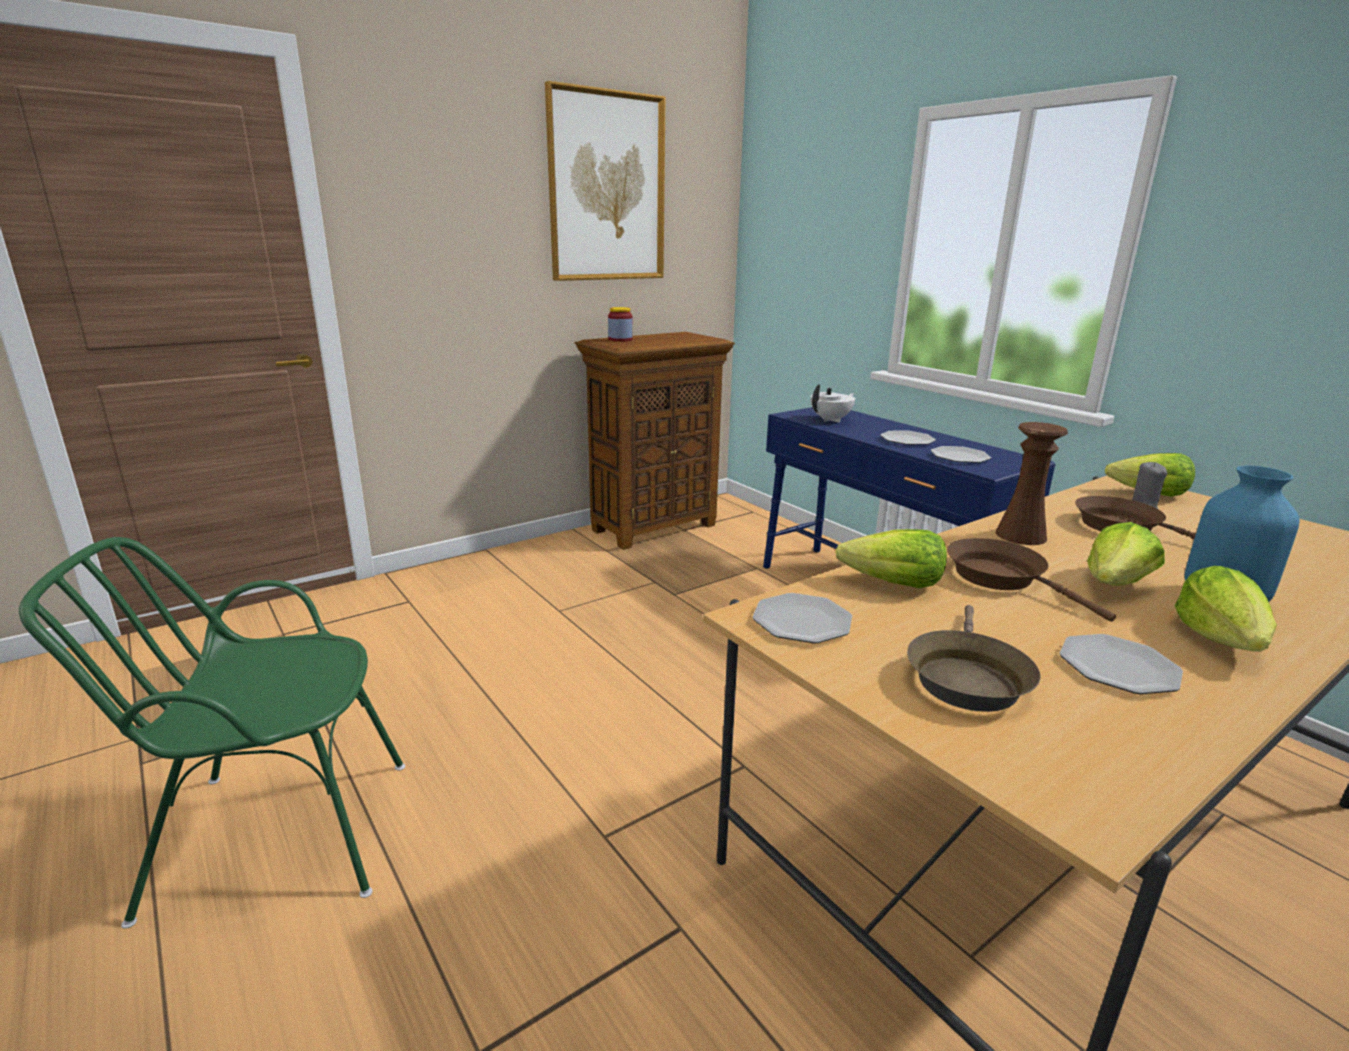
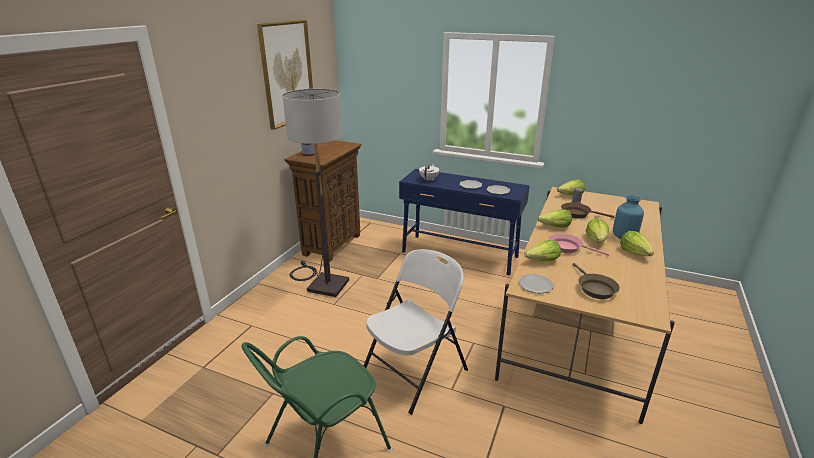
camera: 30 degrees left, 5 degrees up
brown frying pan [947,538,1116,622] -> pink frying pan [548,233,610,256]
brown vase [996,422,1068,545] -> lettuce [537,209,572,228]
plate [1059,634,1183,694] -> none
none -> floor lamp [282,89,349,297]
none -> white chair [364,249,468,415]

